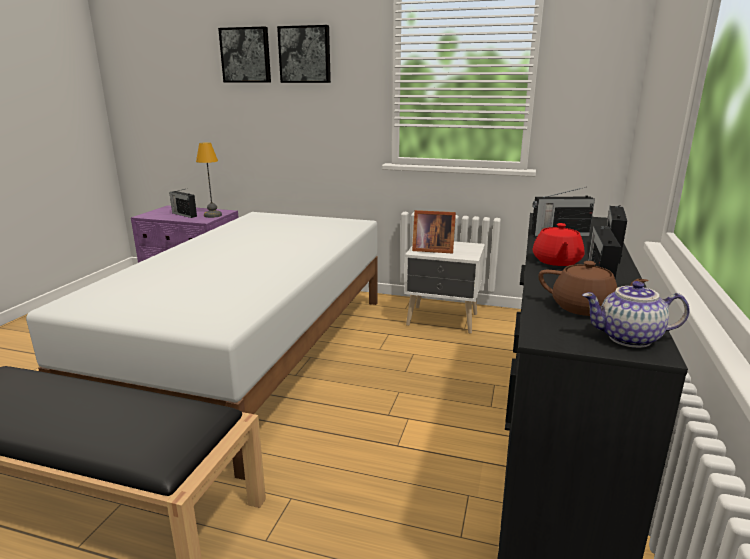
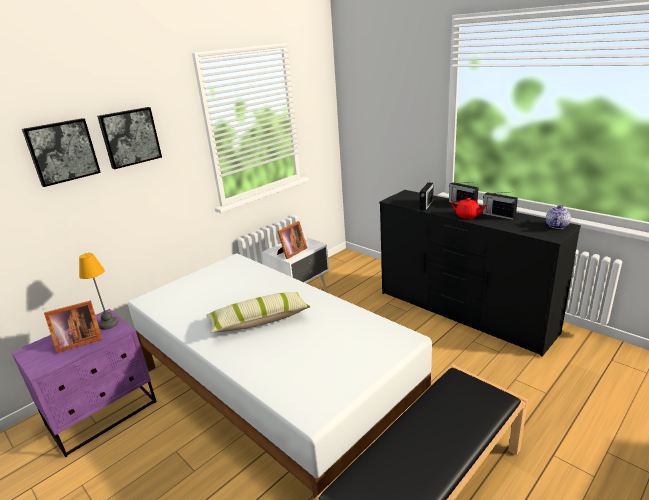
camera: 60 degrees left, 5 degrees up
radio [169,188,197,218] -> picture frame [44,300,102,353]
brown teapot [538,261,649,316] -> none
none -> pillow [206,292,311,333]

